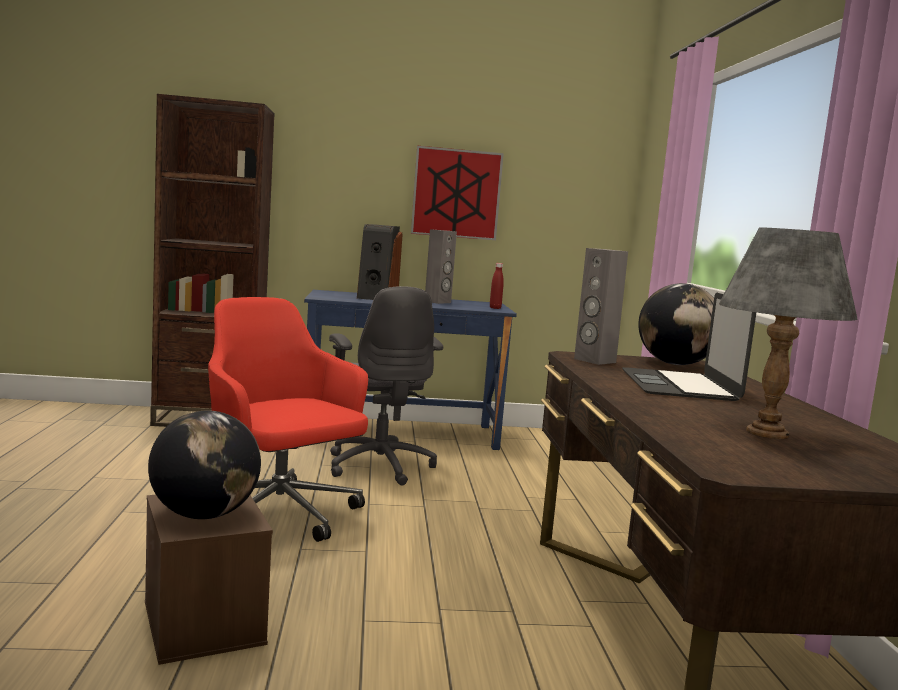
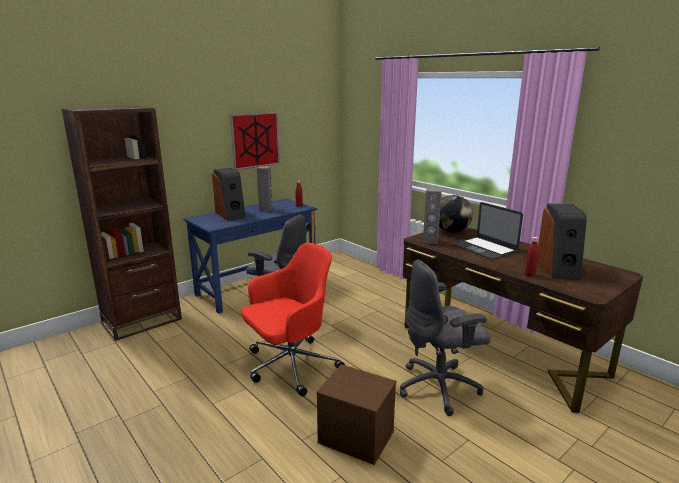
camera: 35 degrees left, 10 degrees up
globe [148,410,261,519] -> none
red office chair [208,297,368,542] -> red office chair turned 135 degrees clockwise [241,243,345,397]
grey table lamp [719,227,858,439] -> speaker [538,204,587,280]
none -> grey office chair [400,259,490,416]
none -> red bottle [525,237,539,276]

